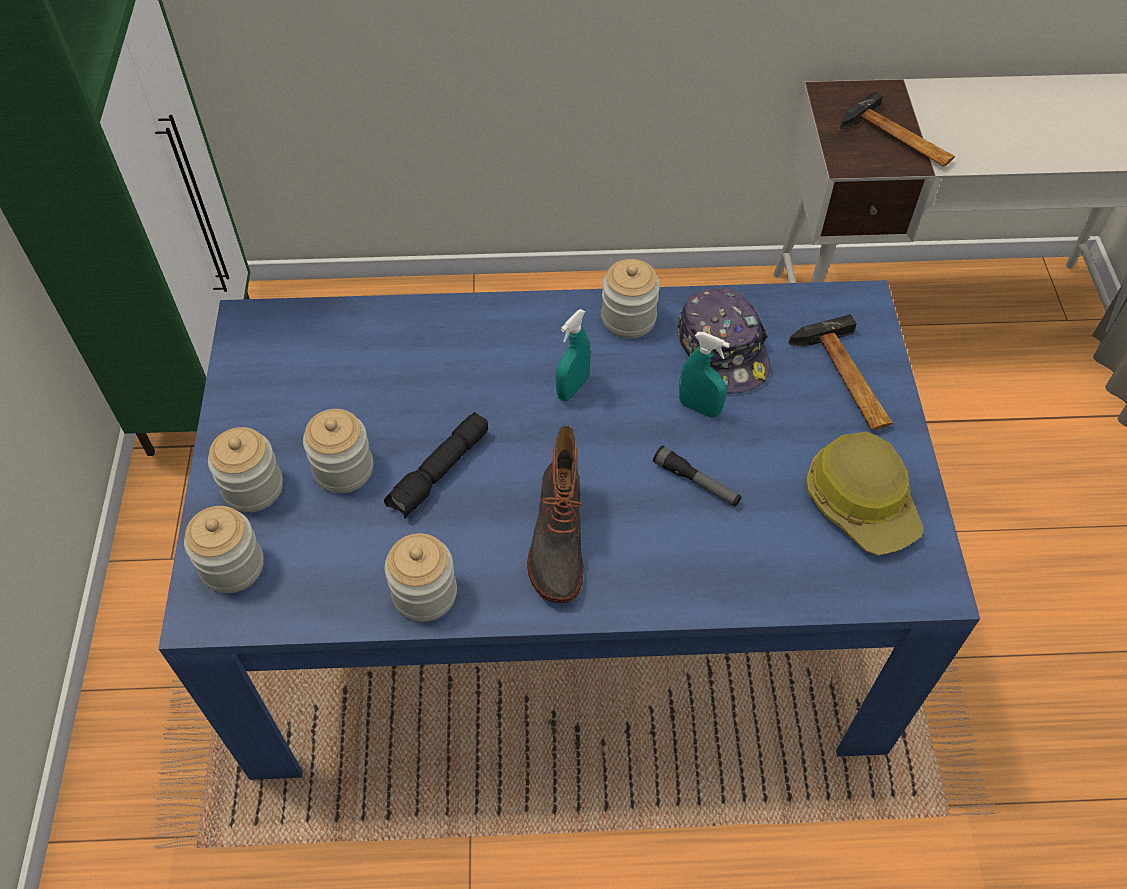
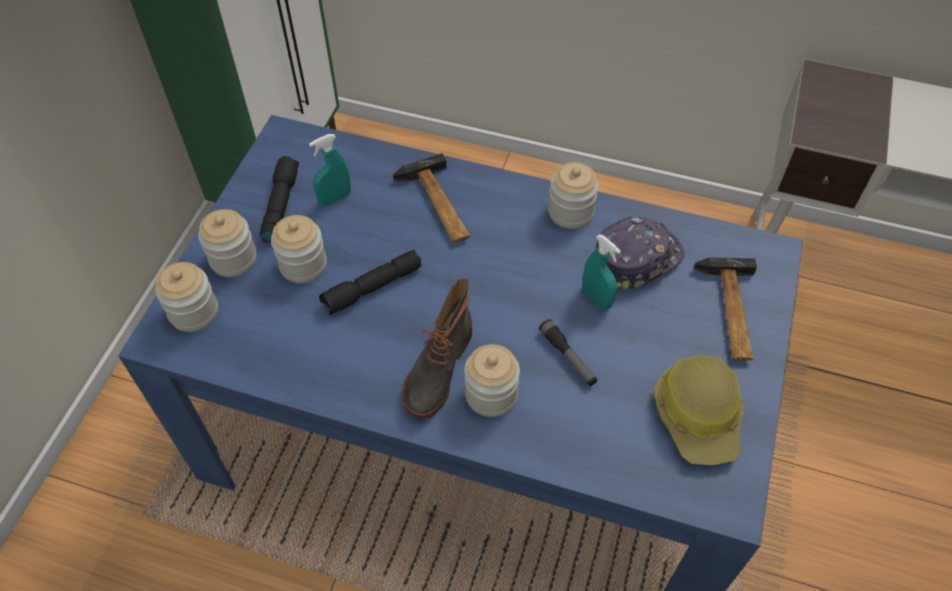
camera: 20 degrees right, 0 degrees up
jar [385,533,457,622] -> jar moved to [464,344,520,417]
turquoise spray bottle [556,309,591,401] -> turquoise spray bottle moved to [309,134,351,206]
cap [677,288,771,394] -> cap turned 120 degrees counterclockwise [596,217,684,291]
hammer [840,91,955,167] -> hammer moved to [393,153,471,243]
none -> black flashlight [260,156,299,242]

